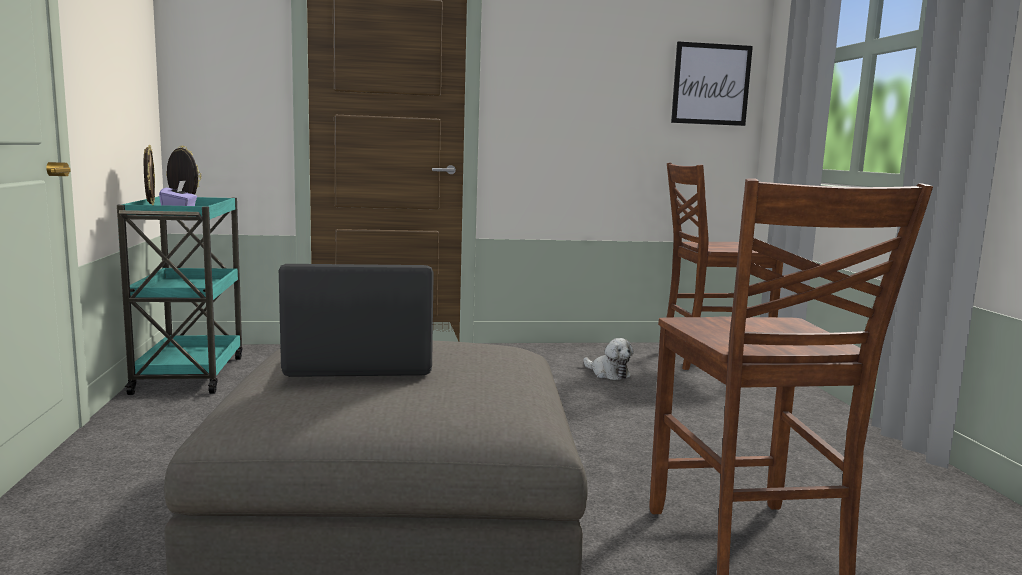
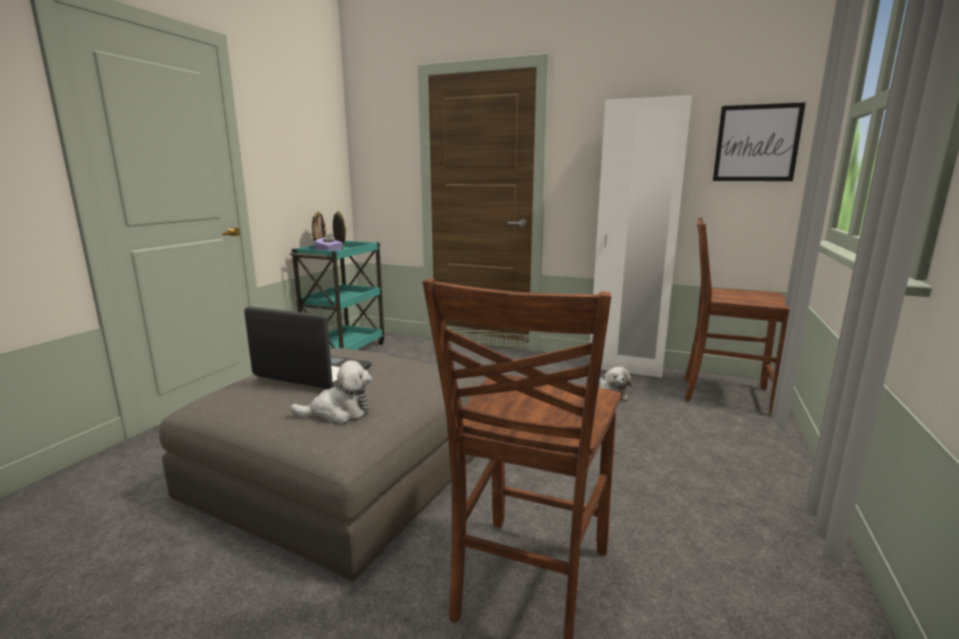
camera: 30 degrees right, 5 degrees up
none -> plush toy [290,360,372,423]
none -> white wardrobe [589,95,692,378]

